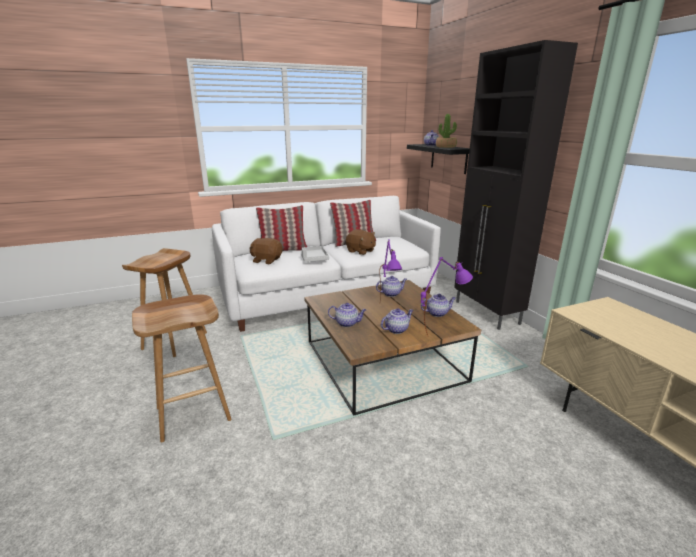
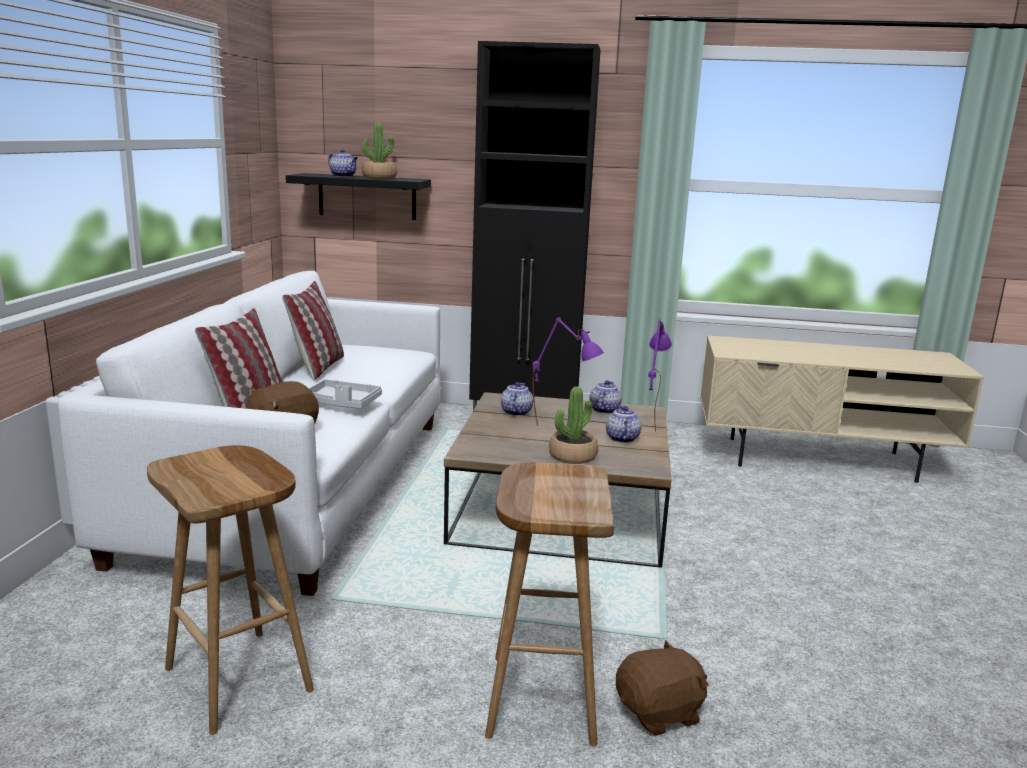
camera: 60 degrees left, 5 degrees down
teapot [328,303,366,327] -> potted plant [549,386,598,464]
brown plush toy [346,229,376,255] -> brown plush toy moved to [616,640,708,736]

